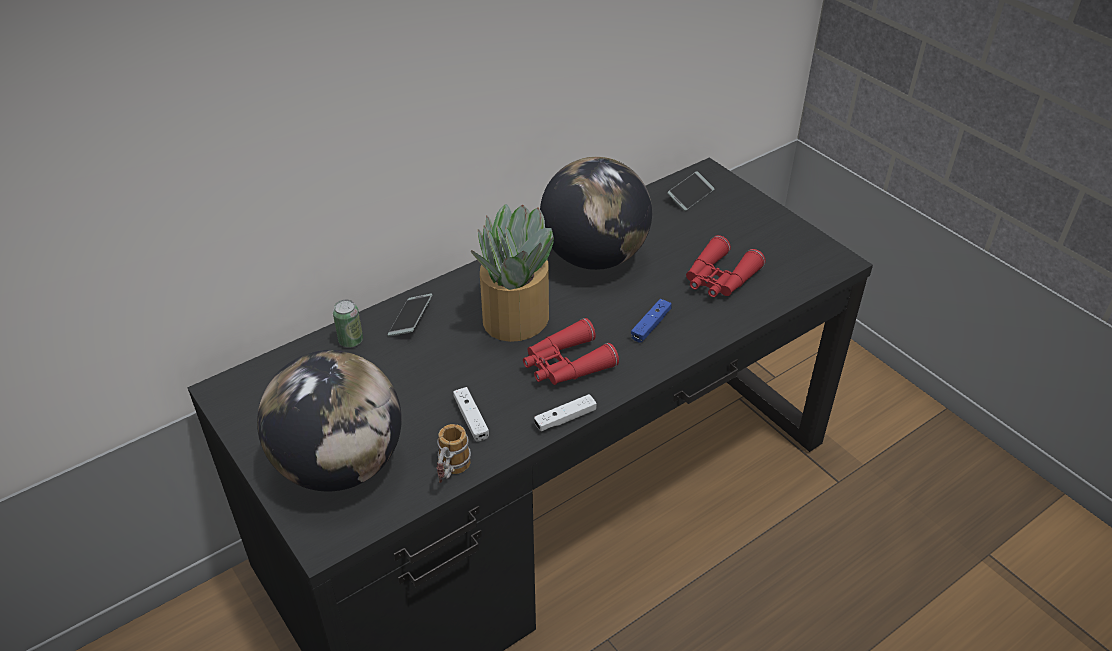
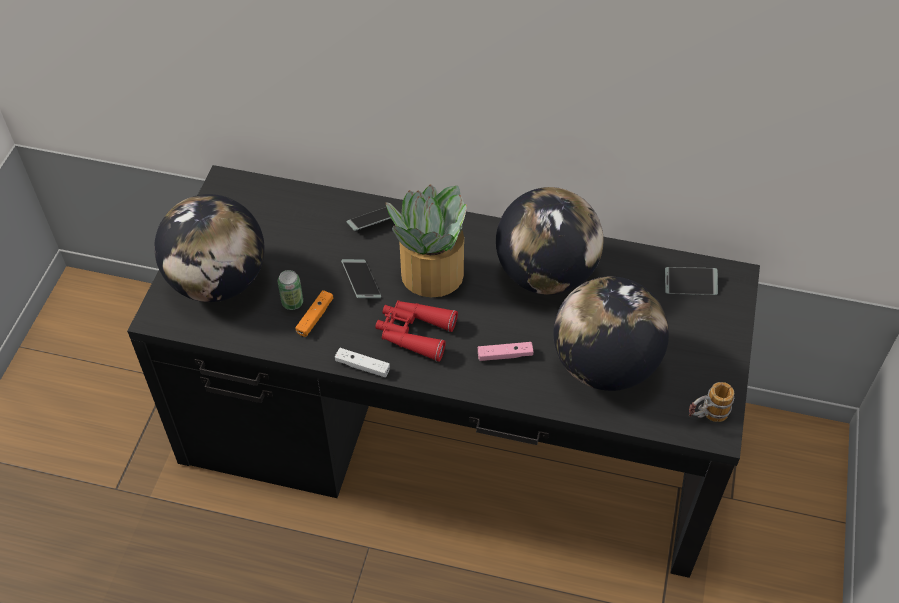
camera: 50 degrees right, 10 degrees up
can [333,299,363,348] -> can moved to [278,270,303,310]
mug [436,424,471,483] -> mug moved to [689,382,734,422]
white game controller [453,387,489,442] -> orange game controller [295,290,334,337]
blue game controller [631,299,672,343] -> pink game controller [478,342,533,361]
red binoculars [686,235,765,297] -> globe [553,276,669,391]
none -> phone [341,259,381,298]

